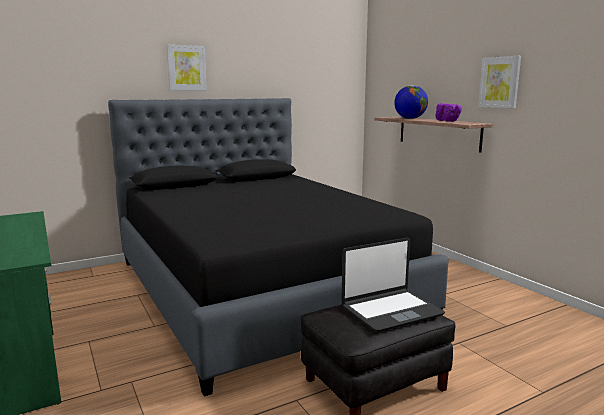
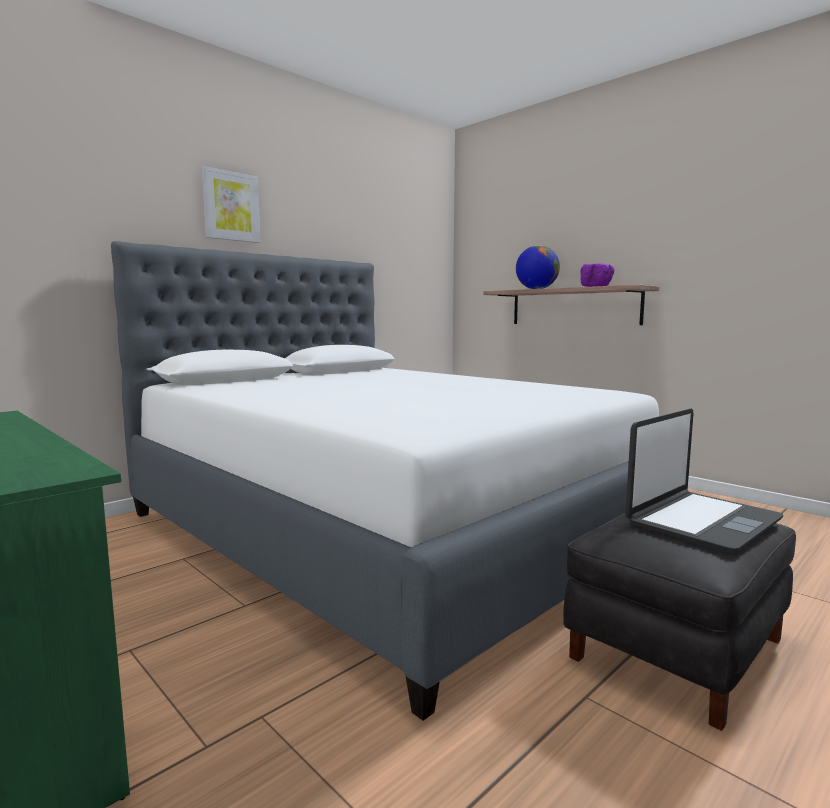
camera: 15 degrees left, 5 degrees down
black bed [108,98,449,397] -> white bed [111,241,659,720]
picture [478,56,521,108] -> none

